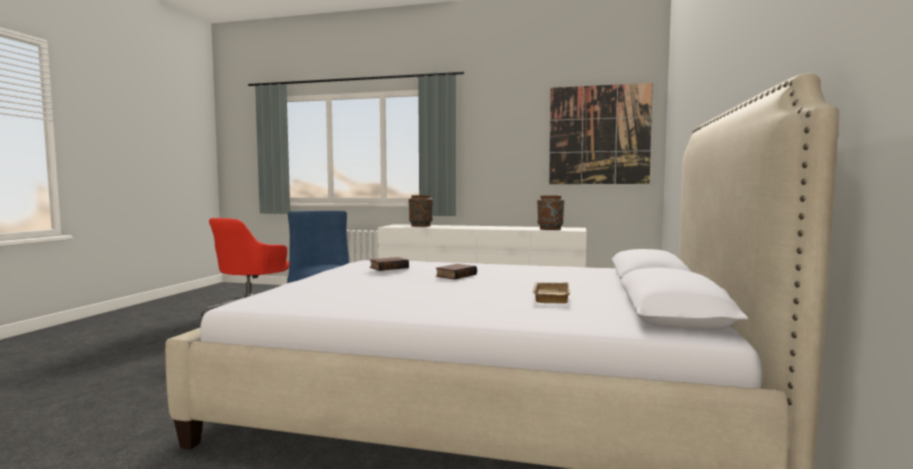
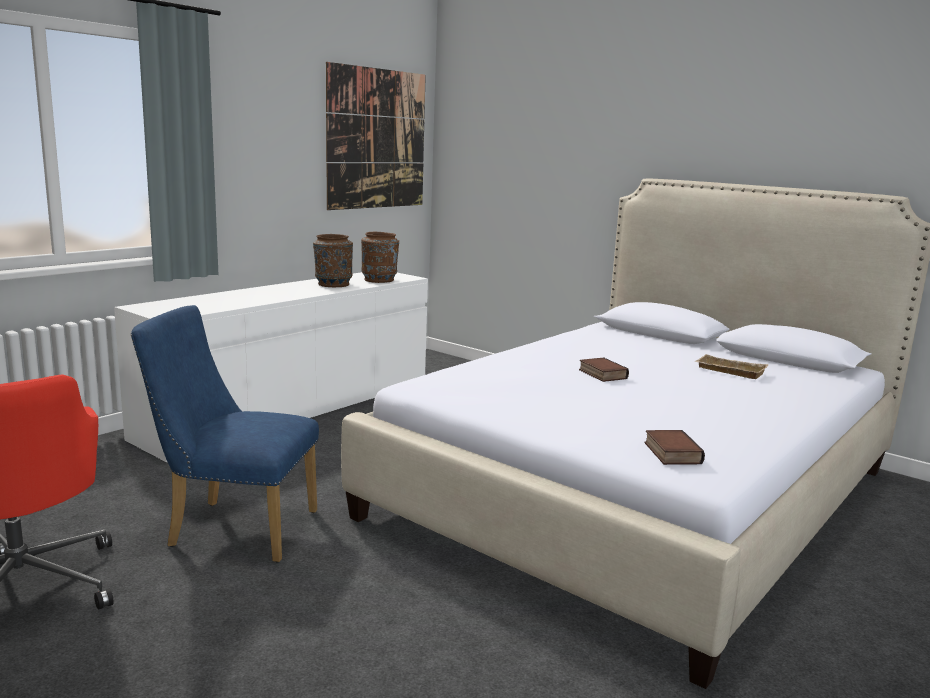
camera: 65 degrees left, 10 degrees up
book [370,257,409,271] -> book moved to [645,430,705,465]
brown vase [409,195,433,227] -> brown vase moved to [313,234,353,287]

